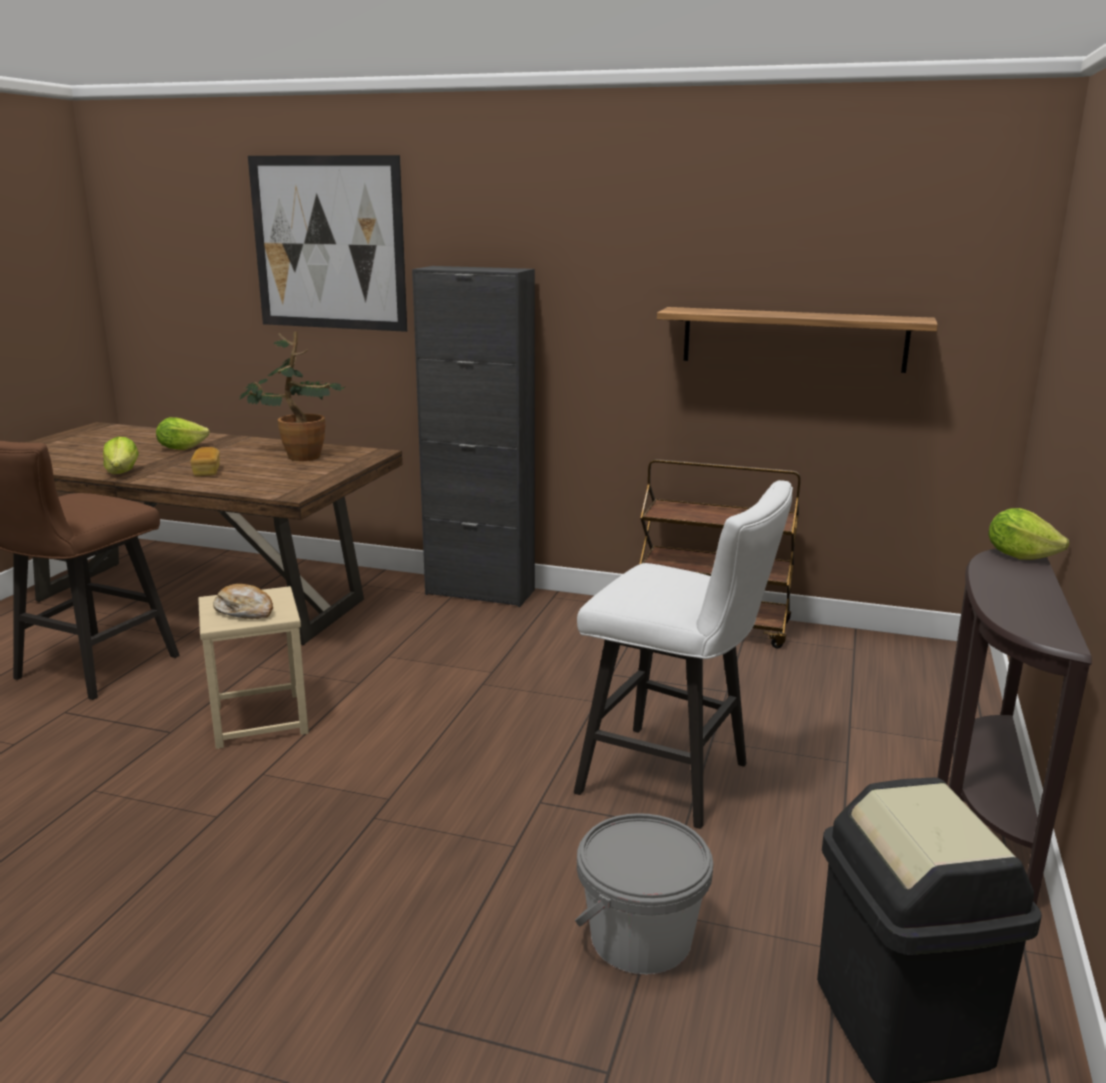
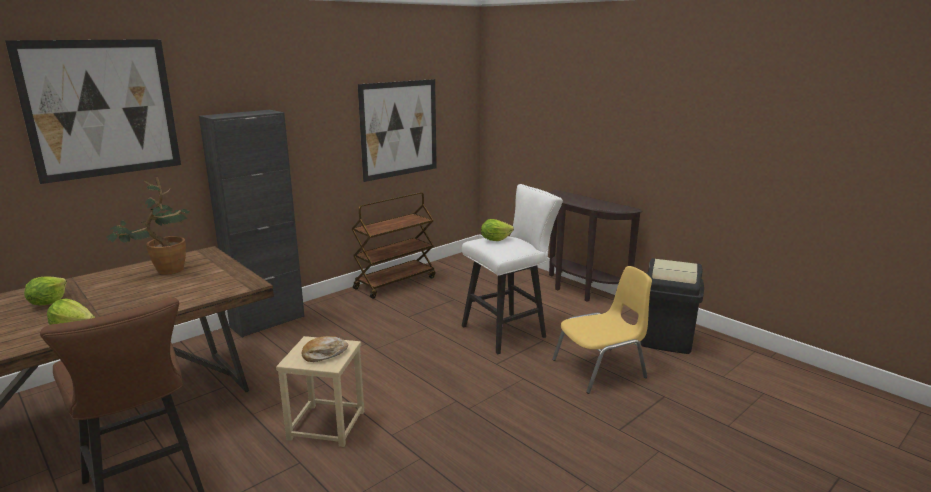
camera: 60 degrees left, 0 degrees up
bread [190,447,220,476] -> none
grey bucket [575,813,713,974] -> yellow chair [552,266,652,394]
shelf [657,307,938,373] -> picture [358,79,437,182]
lettuce [988,508,1069,560] -> lettuce moved to [481,219,514,241]

